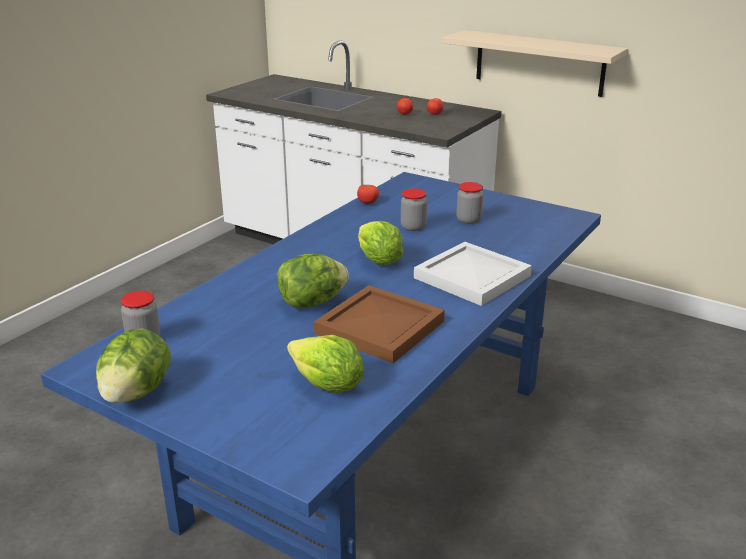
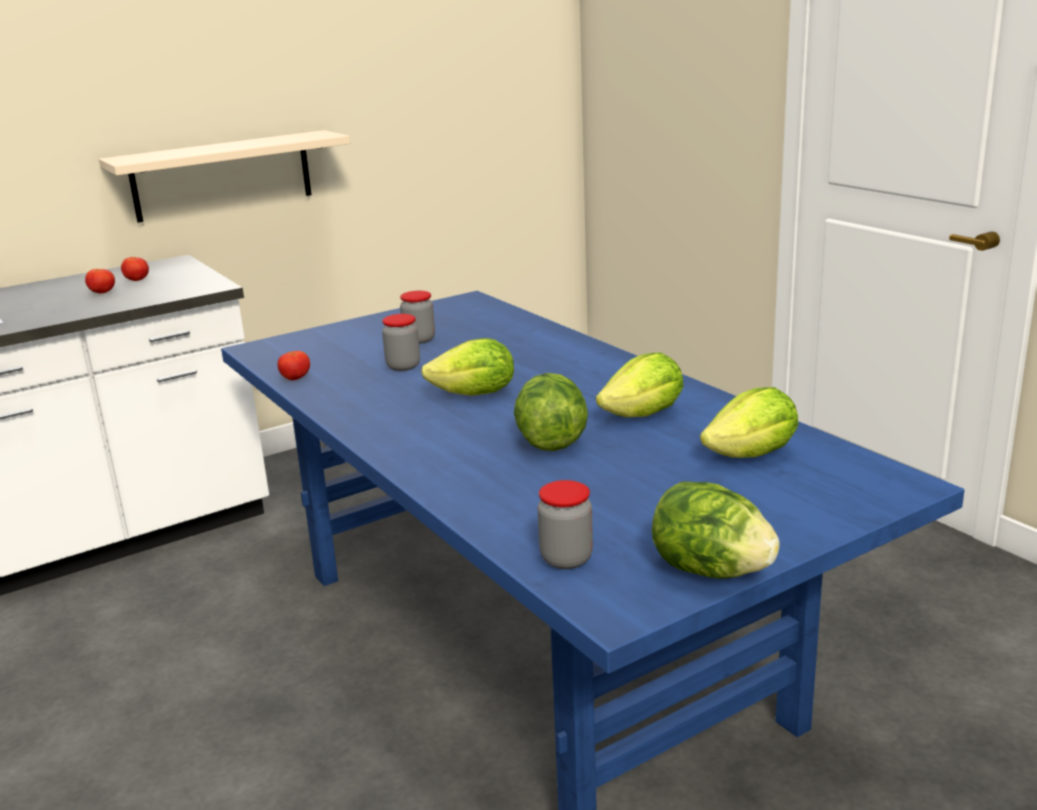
camera: 65 degrees left, 5 degrees down
brown tray [314,285,445,363] -> lettuce [596,352,684,417]
white tray [414,242,532,306] -> none

